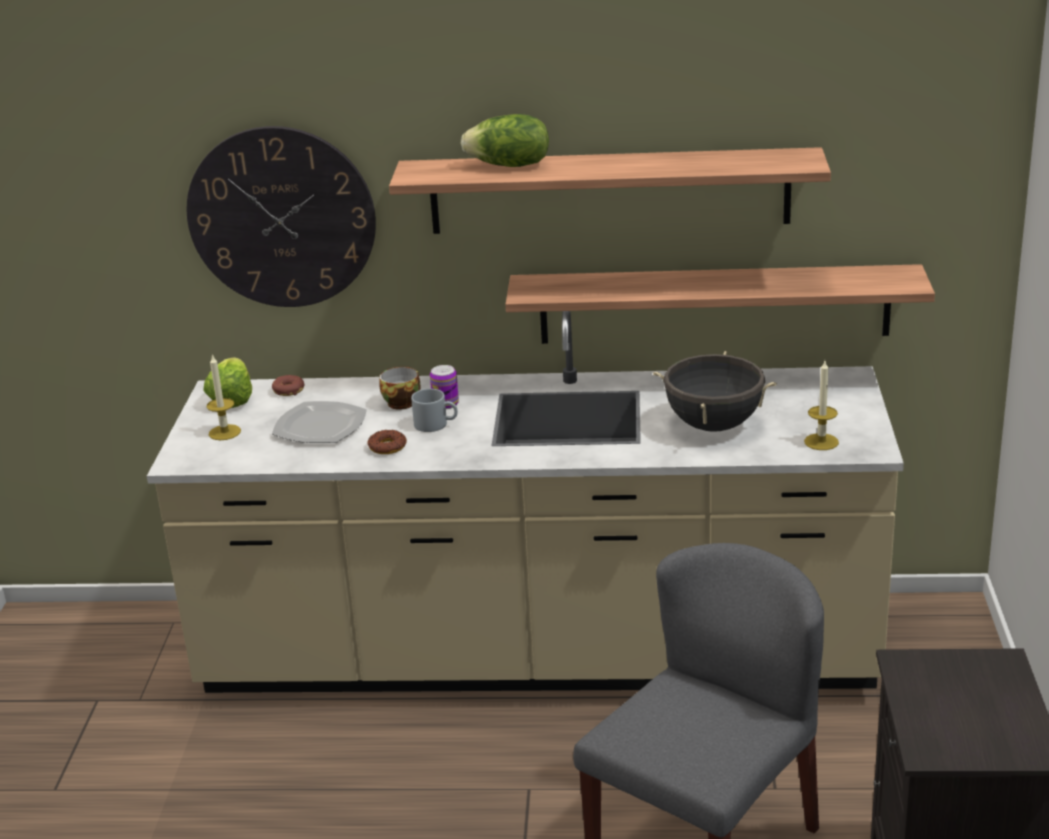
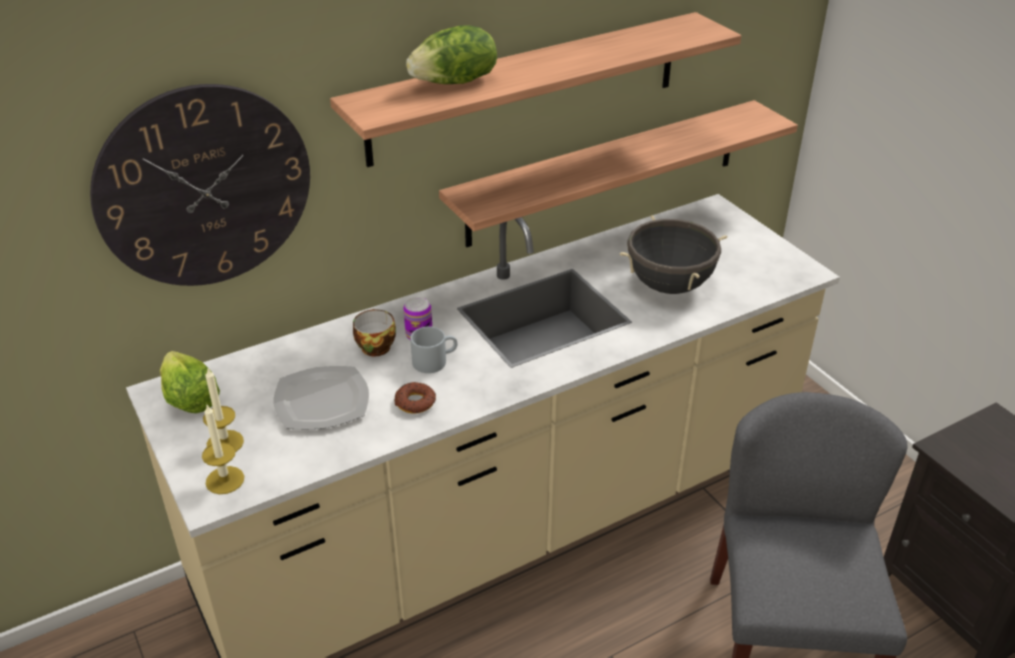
camera: 35 degrees left, 10 degrees up
donut [272,375,304,396] -> none
candle [804,361,839,450] -> candle moved to [202,405,244,494]

